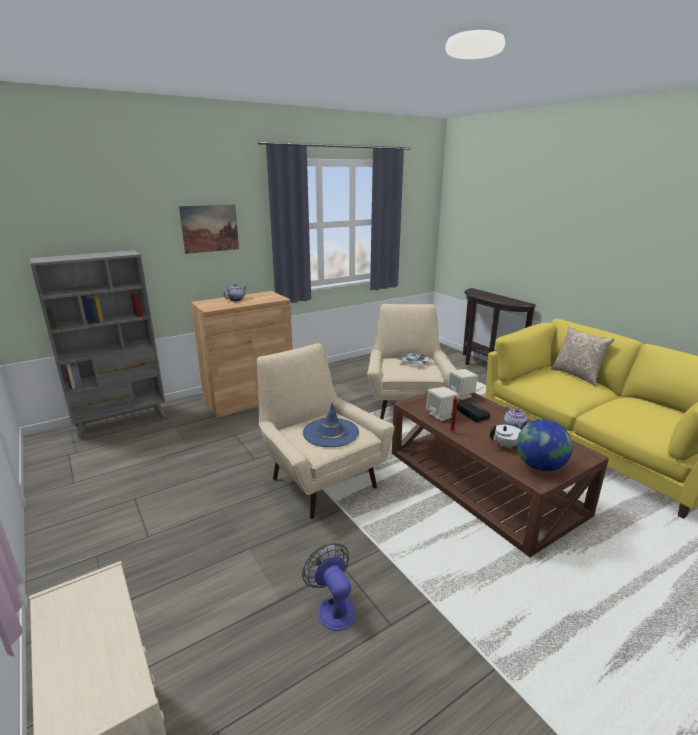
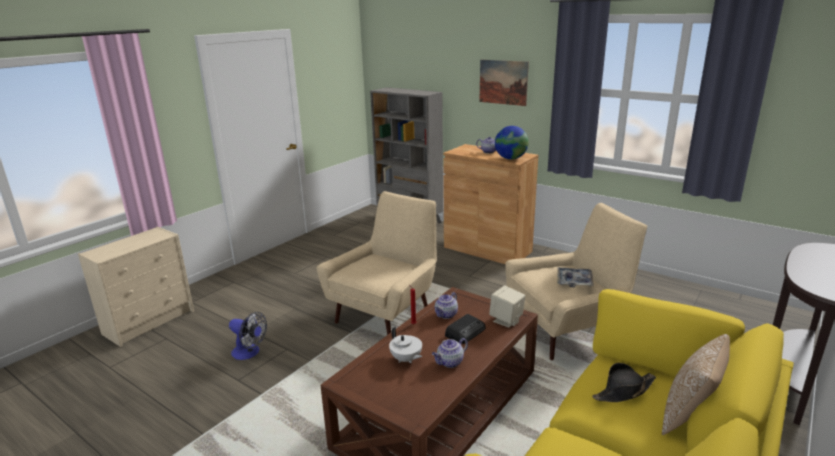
camera: 70 degrees right, 0 degrees up
fan [302,543,356,631] -> fan turned 75 degrees clockwise [229,312,267,360]
blue hat [303,402,359,447] -> none
beige speaker [426,387,459,421] -> teapot [435,292,458,319]
globe [517,419,572,471] -> globe moved to [495,126,529,159]
none -> black hat [593,363,656,402]

